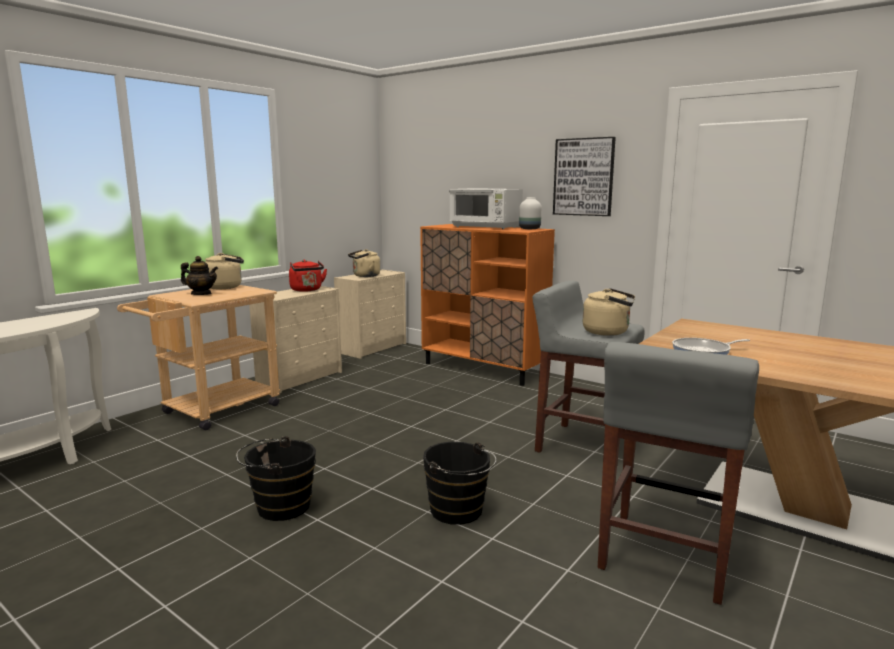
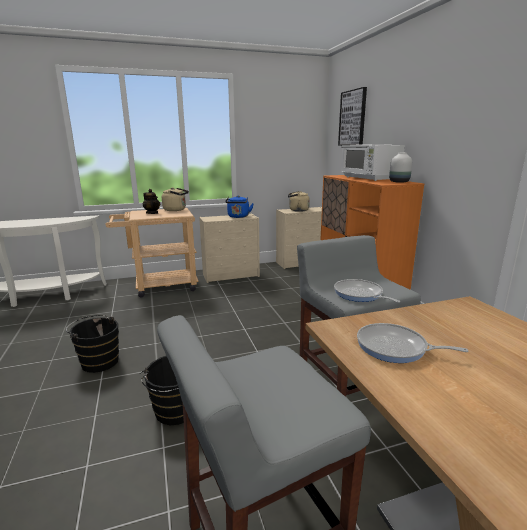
camera: 35 degrees right, 5 degrees up
red kettle [289,259,327,292] -> blue kettle [225,196,254,218]
picture [553,137,616,216] -> picture moved to [338,87,367,145]
beige kettle [583,288,635,336] -> frying pan [334,279,401,303]

